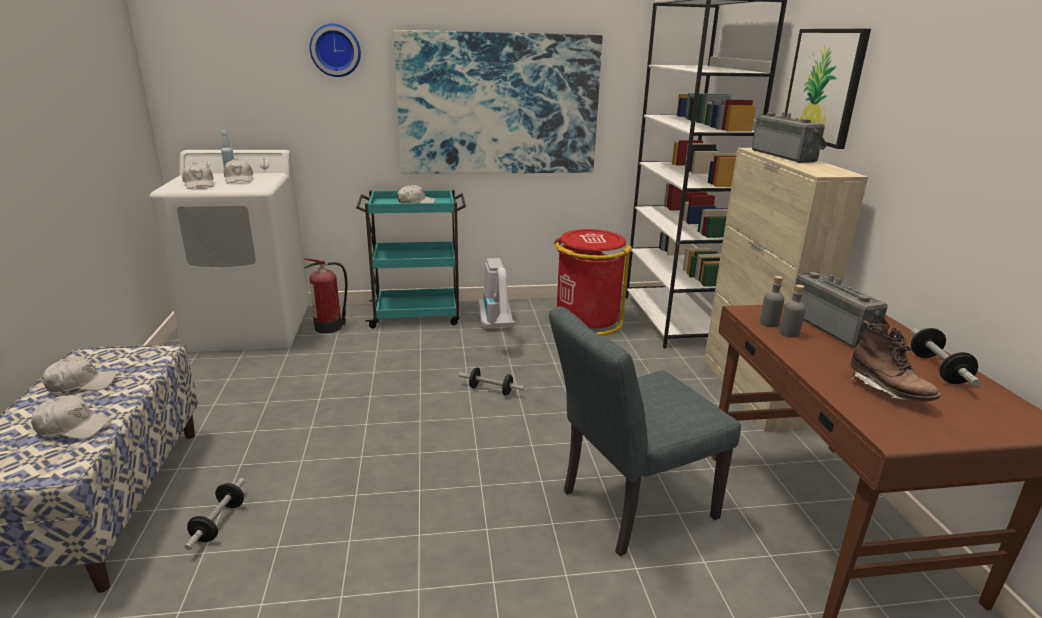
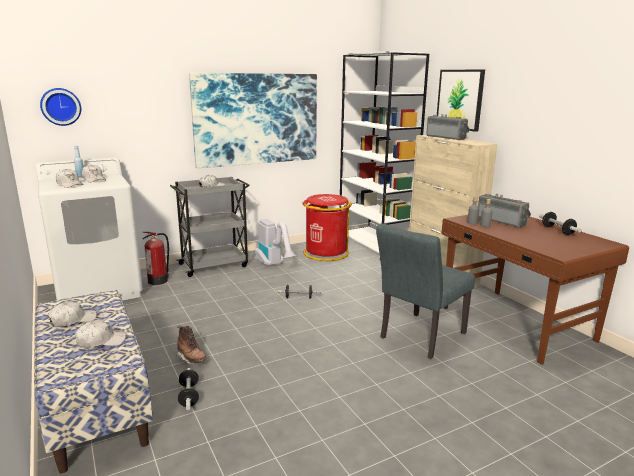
camera: 20 degrees left, 5 degrees down
wall clock [310,24,361,77] -> wall clock moved to [40,88,81,126]
turquoise cart [356,190,466,328] -> grey cart [170,177,250,277]
brown boot [850,320,940,401] -> brown boot moved to [176,325,207,364]

